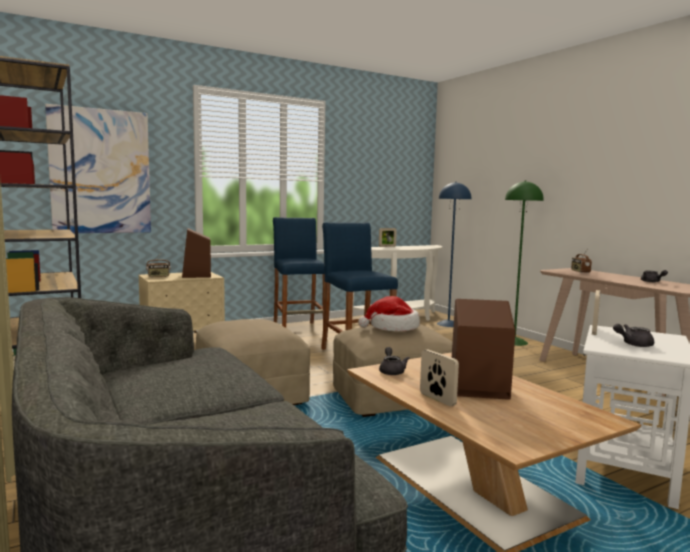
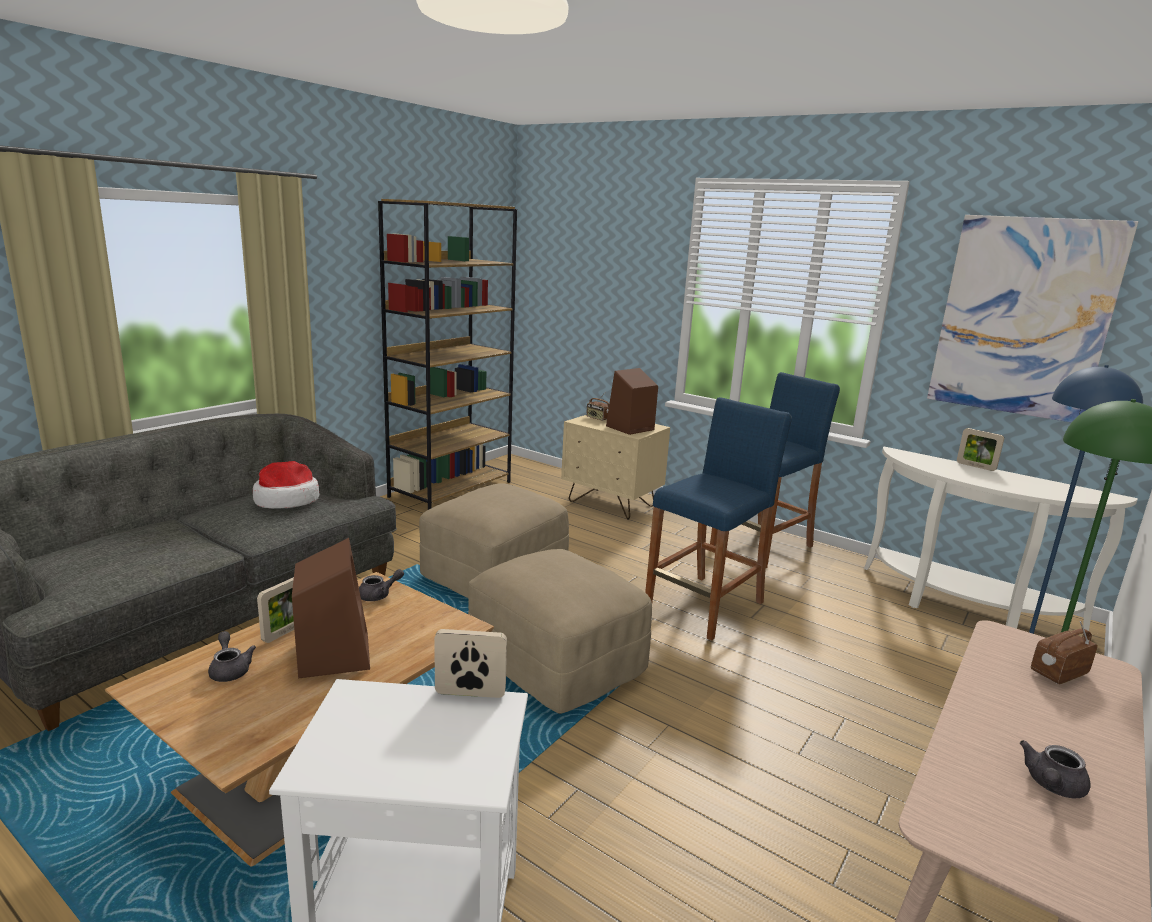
camera: 65 degrees right, 10 degrees up
picture [45,104,151,233] -> picture moved to [927,215,1138,423]
hat [358,296,420,331] -> hat moved to [253,461,319,509]
grey teapot [613,324,654,347] -> grey teapot moved to [208,631,256,682]

